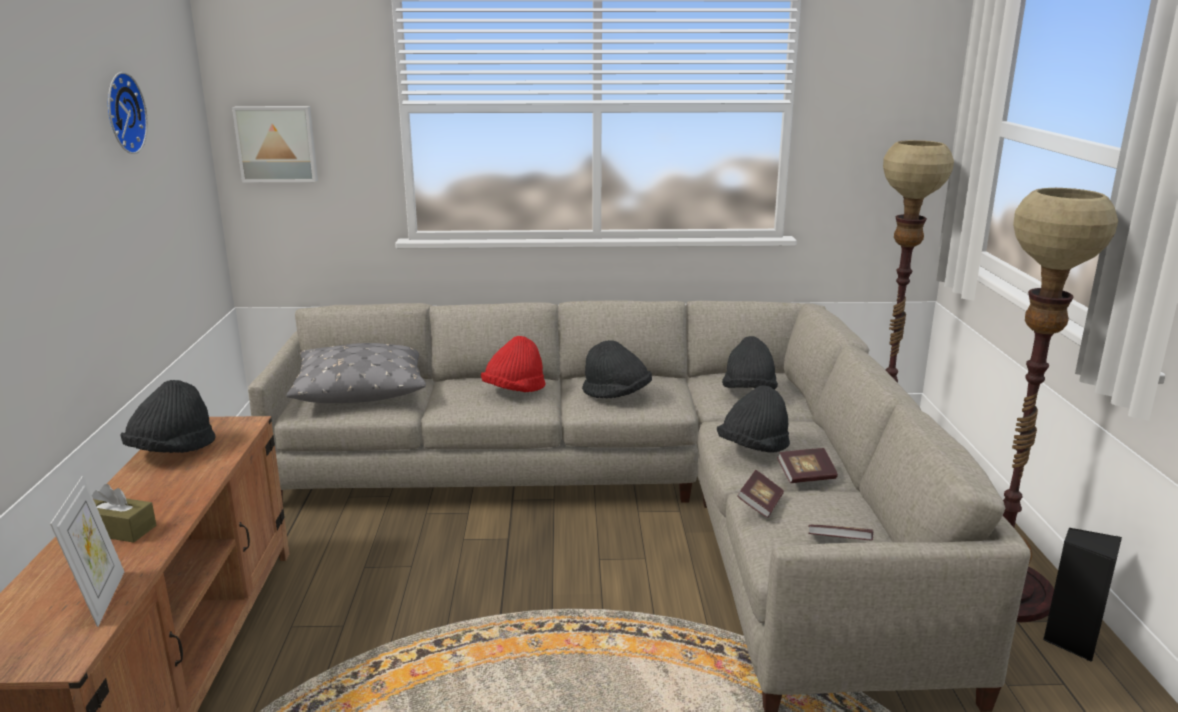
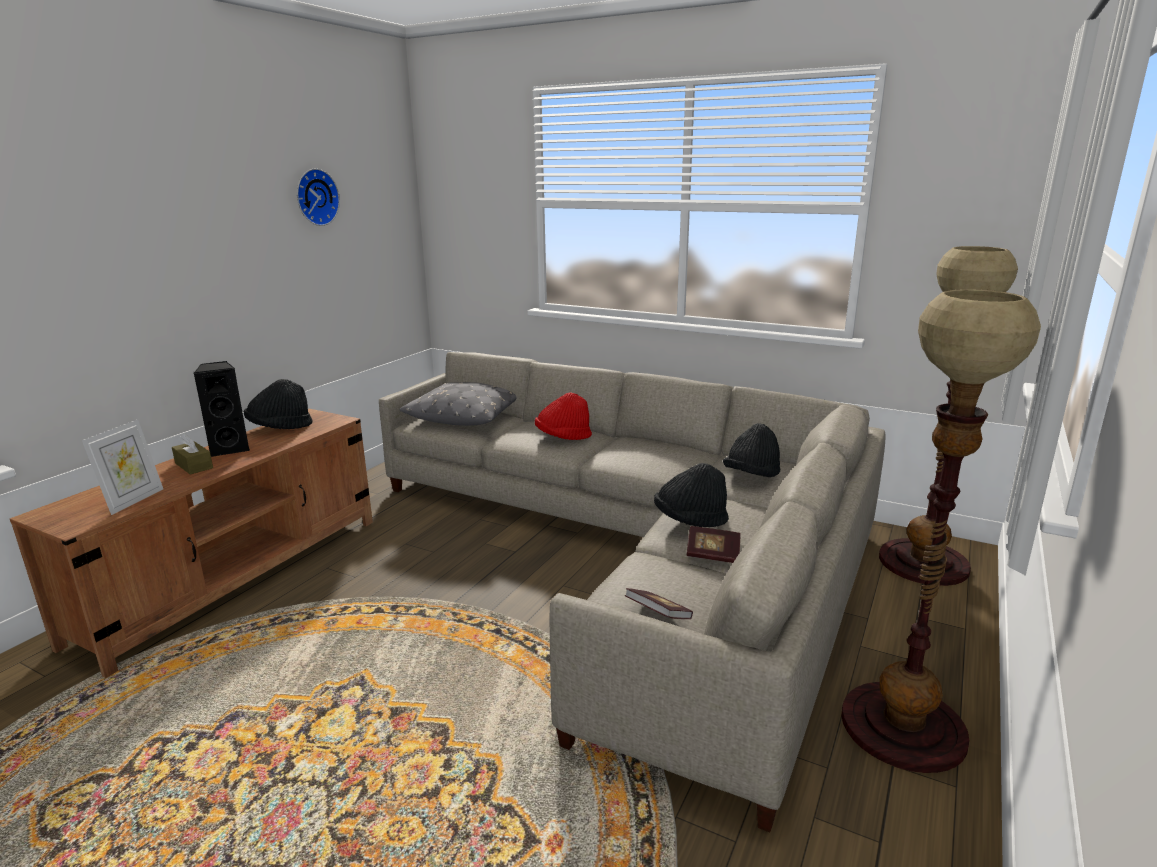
camera: 30 degrees right, 0 degrees up
picture [232,106,318,182] -> none
black hat [582,340,652,398] -> none
book [737,470,784,518] -> none
black speaker [1043,528,1122,662] -> black speaker moved to [194,361,250,457]

